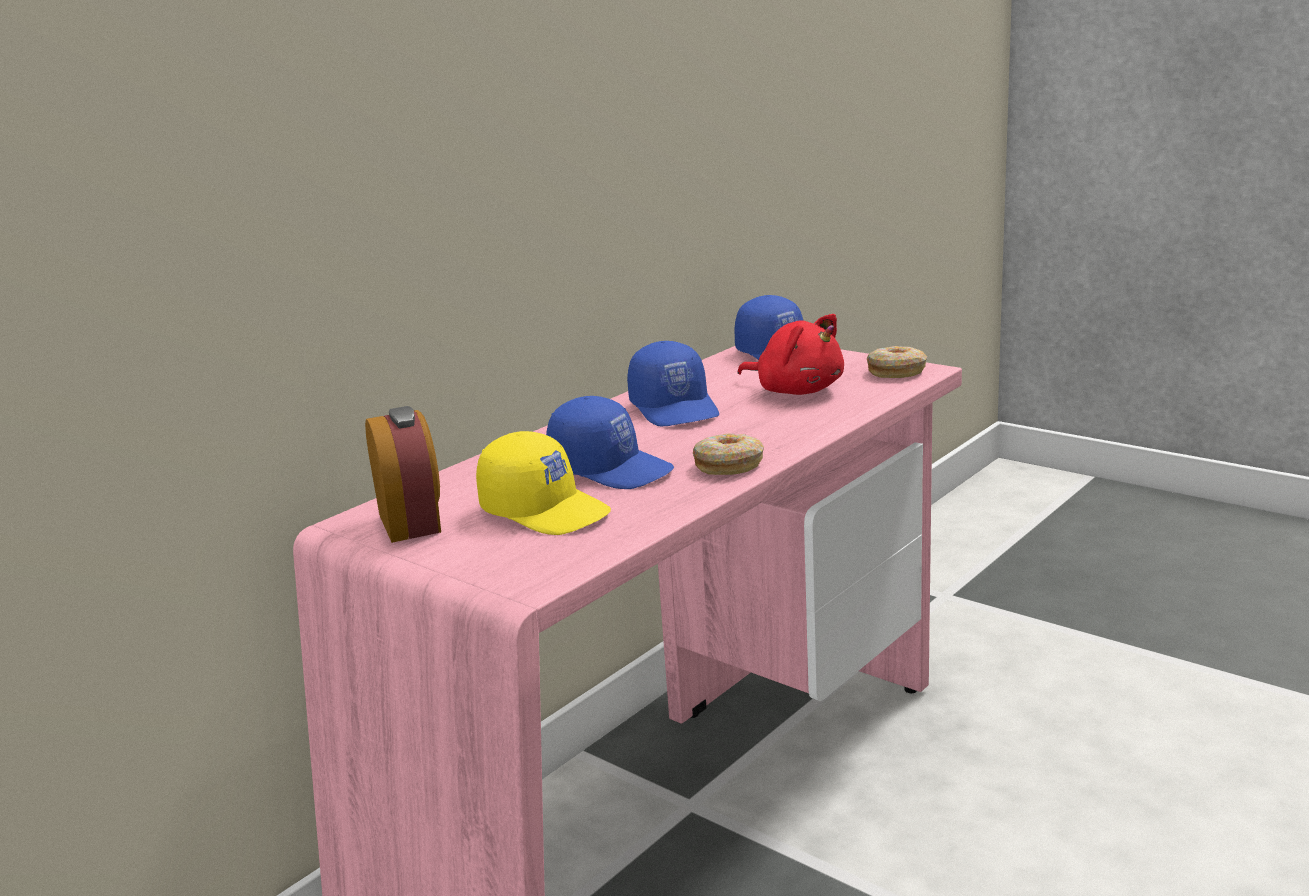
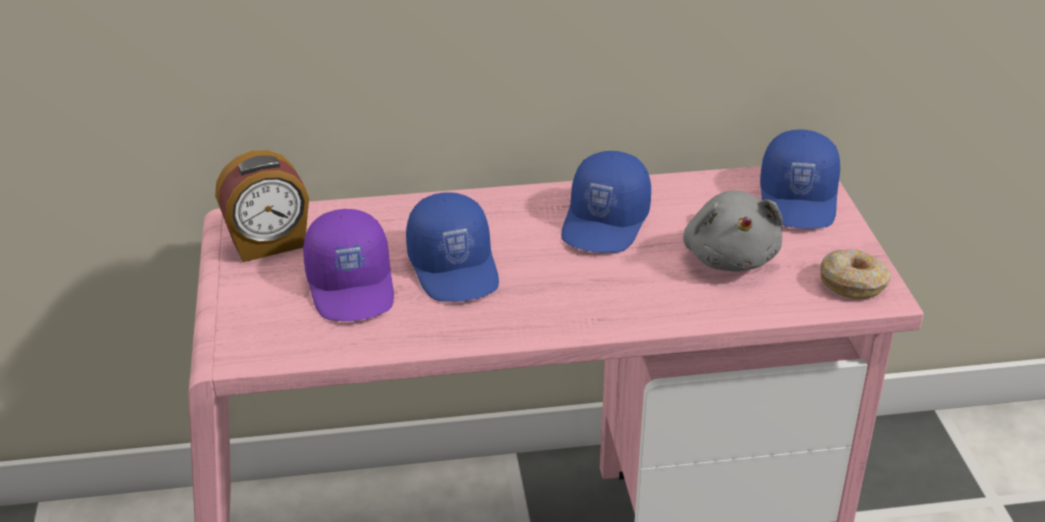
camera: 40 degrees right, 15 degrees up
alarm clock [365,406,441,543] -> alarm clock turned 45 degrees clockwise [215,150,309,262]
yellow cap [476,431,611,535] -> purple cap [303,209,394,321]
donut [693,433,764,475] -> none
red plush toy [738,314,844,395] -> grey plush toy [683,190,783,272]

